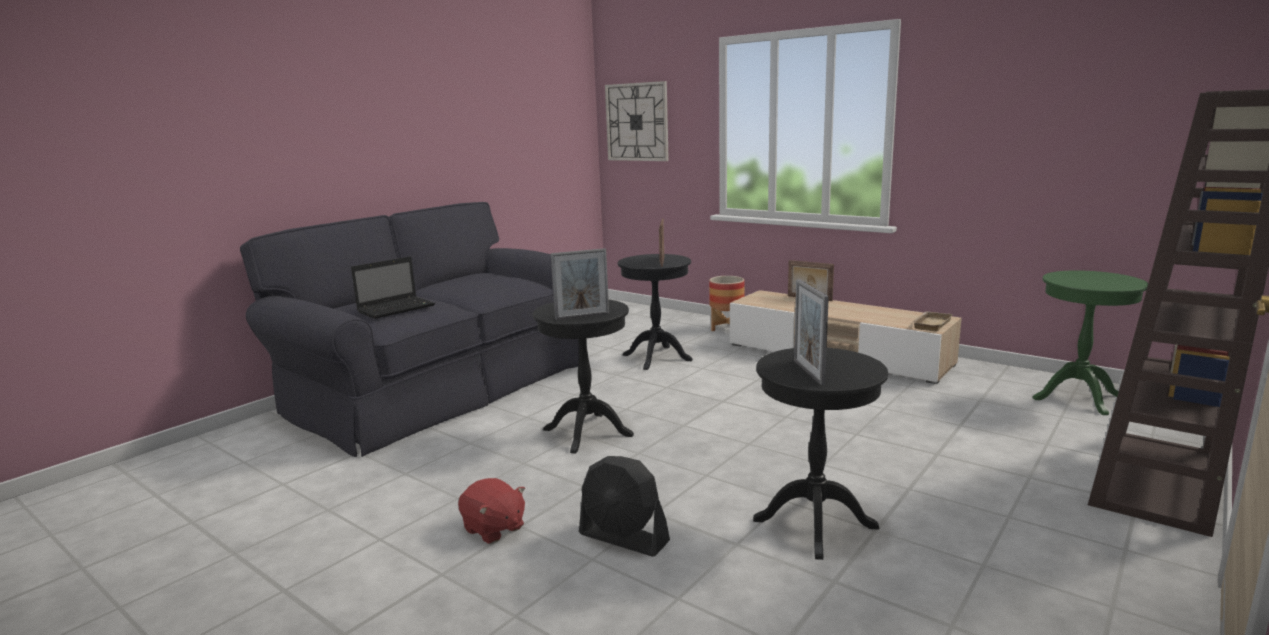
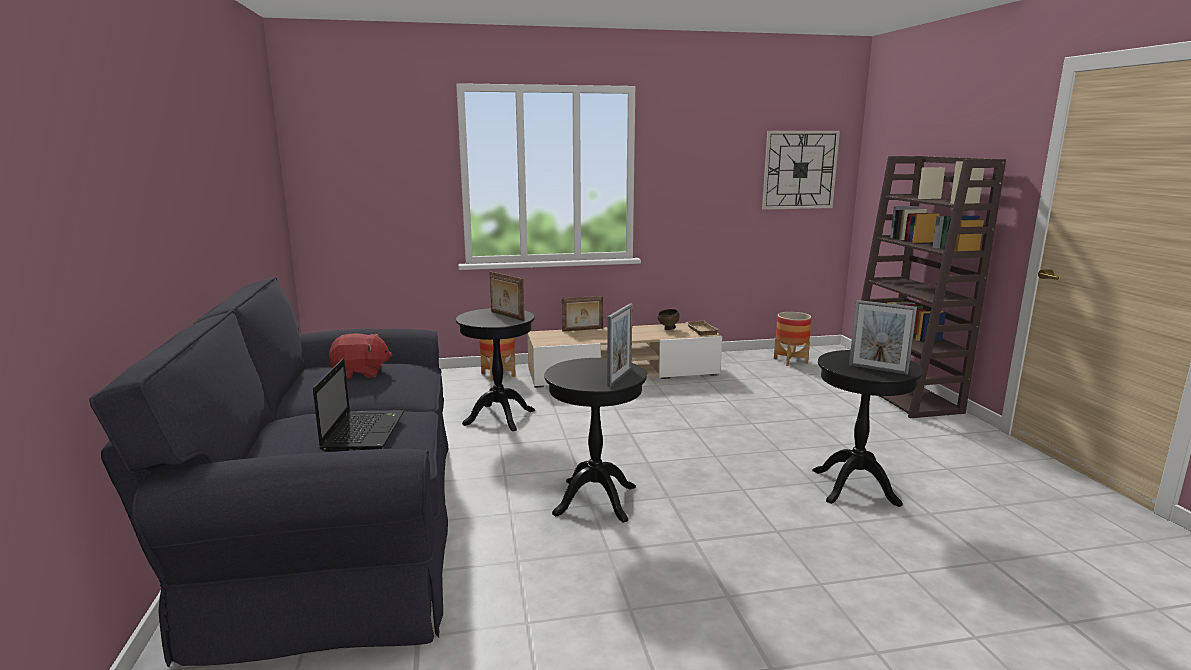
camera: 50 degrees left, 0 degrees up
red plush toy [458,478,525,544] -> red plush toy moved to [329,333,393,379]
black fan [579,456,670,557] -> none
wall clock [605,81,669,161] -> wall clock moved to [762,131,840,210]
green side table [1032,270,1148,415] -> planter [774,312,812,366]
none -> brown bowl [657,309,680,330]

